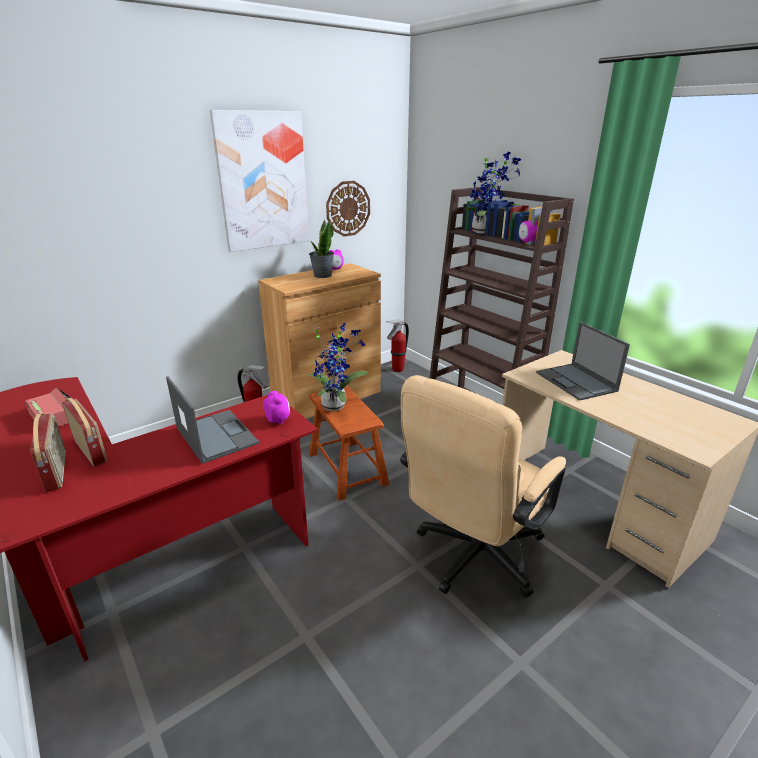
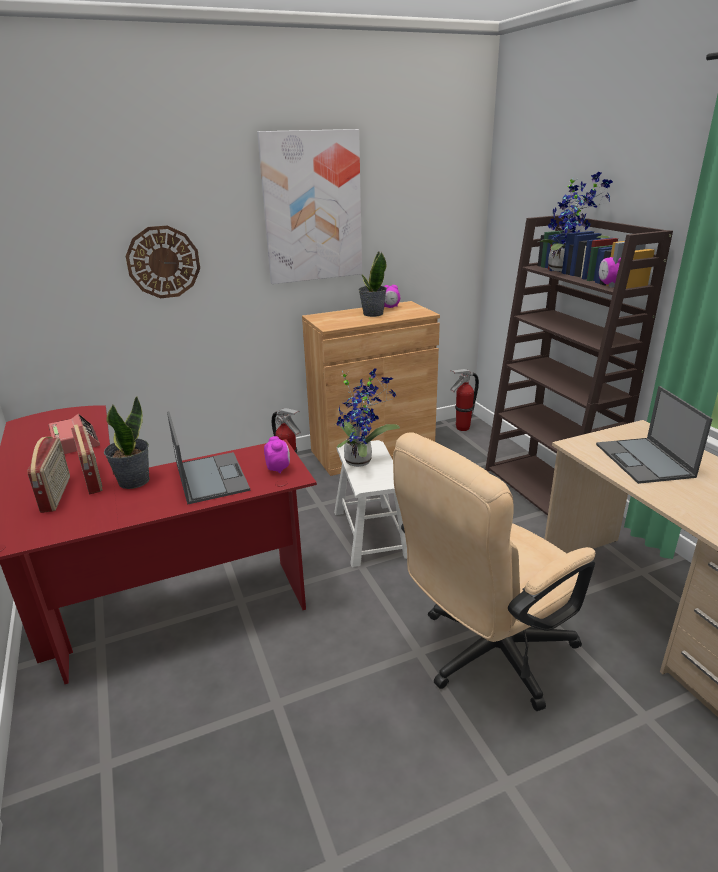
camera: 15 degrees right, 0 degrees up
brown stool [309,387,389,501] -> white stool [334,440,407,567]
wall clock [326,181,370,236] -> wall clock moved to [126,225,200,299]
none -> potted plant [104,396,150,489]

